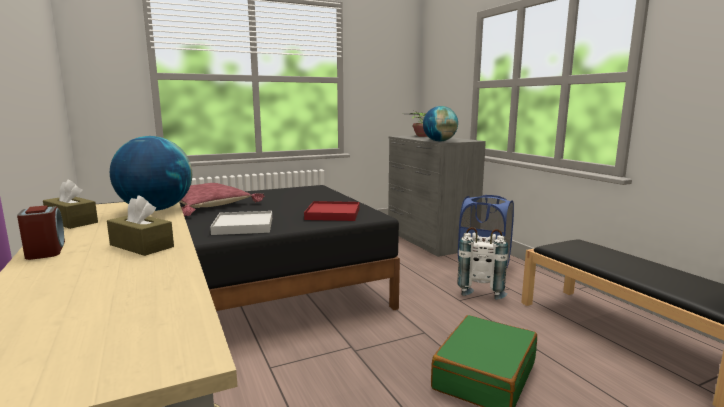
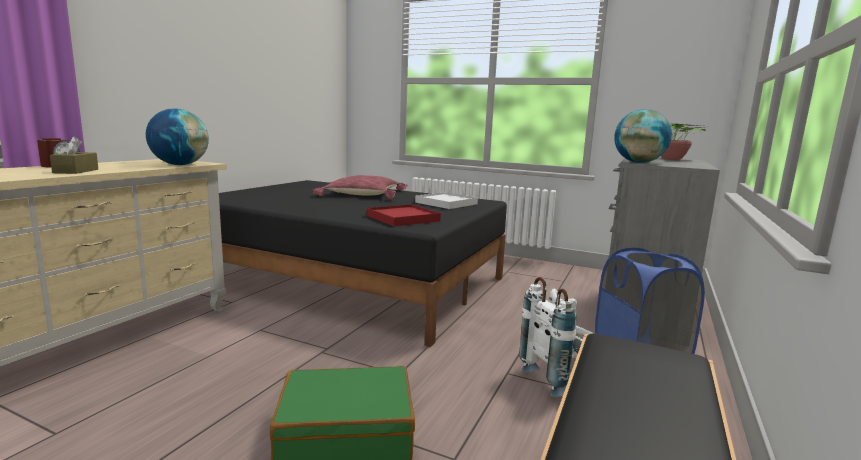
camera: 50 degrees right, 0 degrees up
brown tissue box [43,180,98,229] -> none
white tray [210,211,272,235] -> white tray moved to [415,192,478,209]

